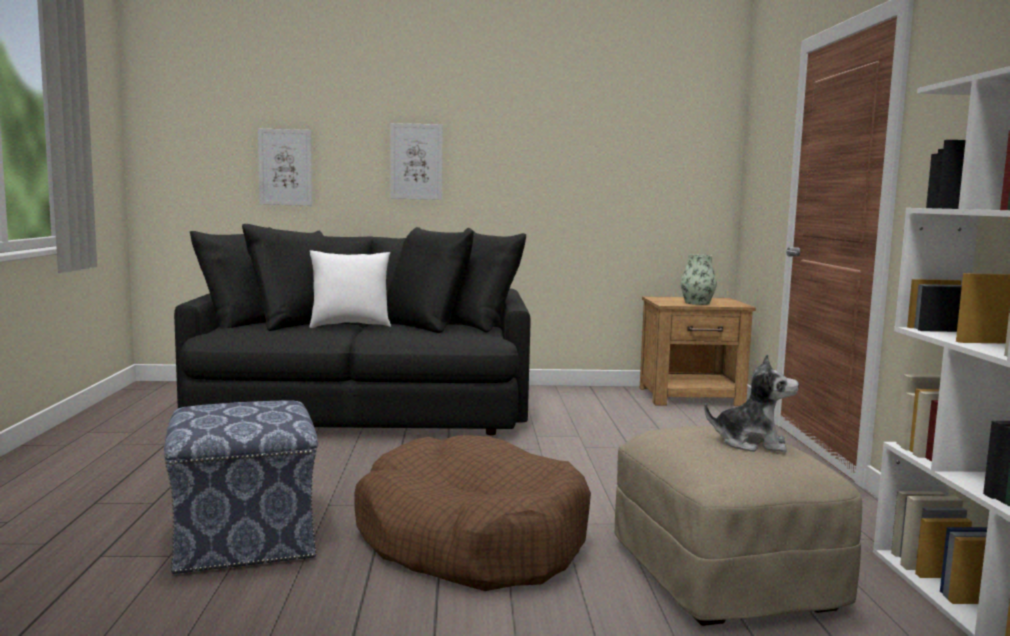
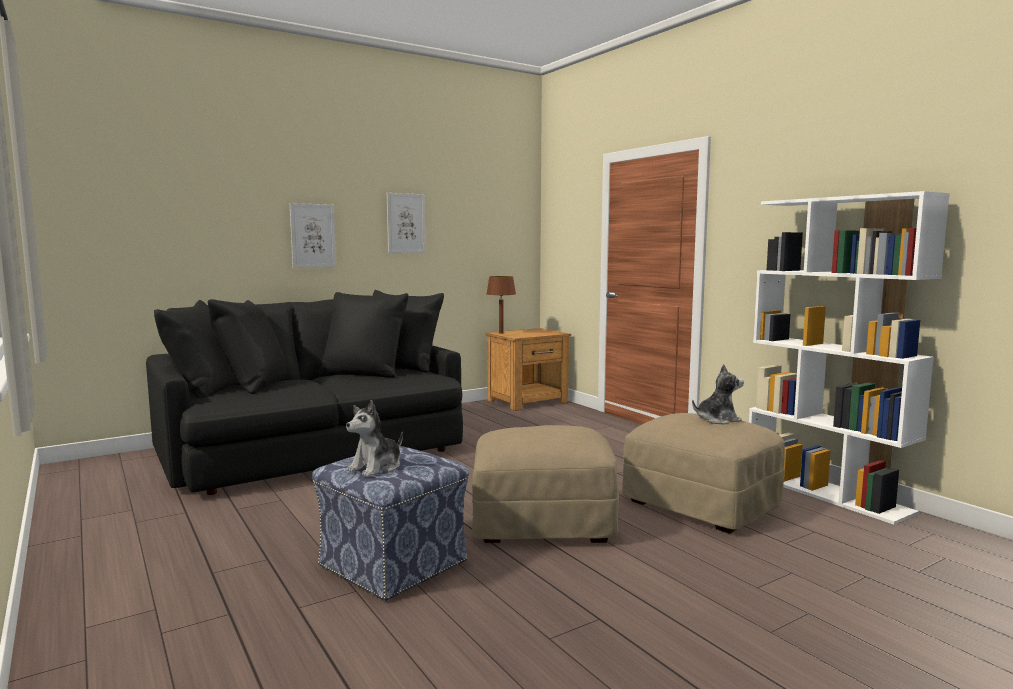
camera: 30 degrees left, 0 degrees up
picture [258,129,312,206] -> picture moved to [387,193,426,253]
white pillow [310,250,391,328] -> none
brown dog bed [355,435,591,591] -> beige ottoman [472,425,619,543]
vase [681,255,717,305] -> none
none -> plush toy [346,400,403,477]
none -> brown table lamp [487,276,516,334]

